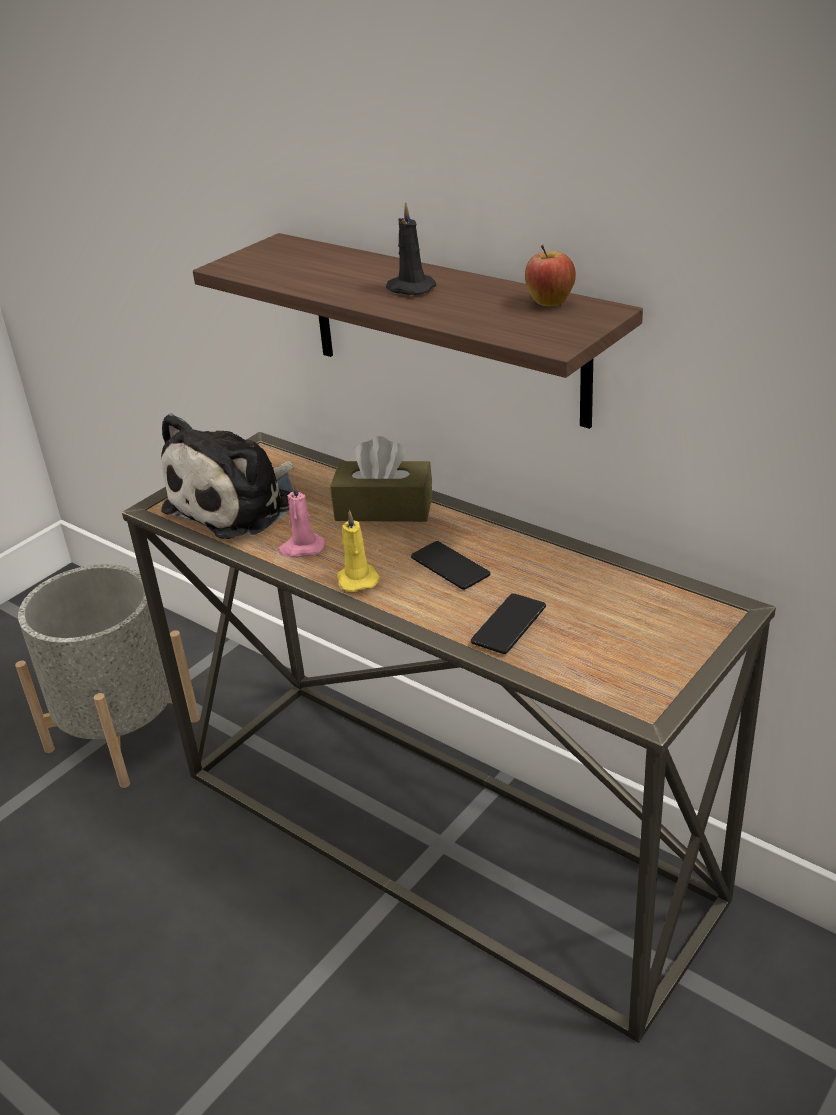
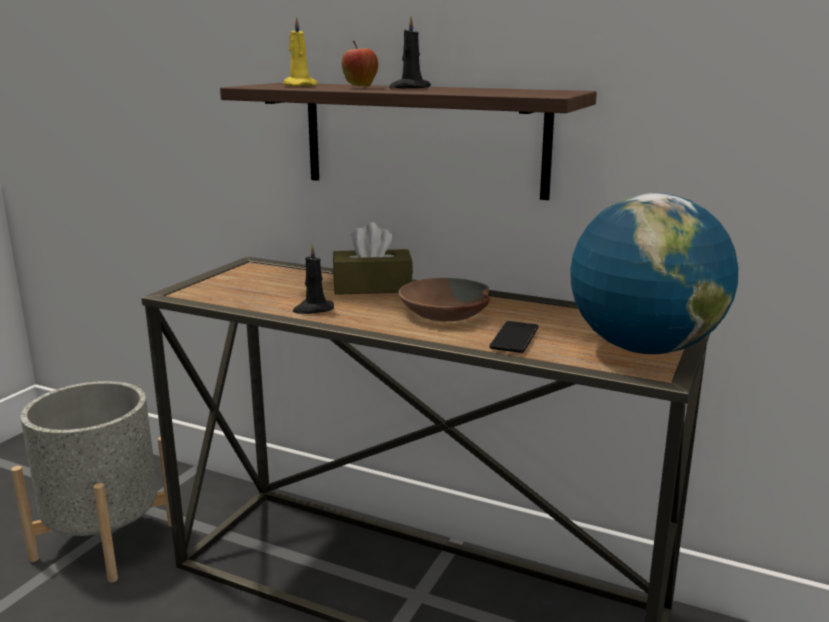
camera: 15 degrees left, 15 degrees down
plush toy [161,413,294,539] -> none
pink candle [278,481,325,558] -> black candle [293,245,334,314]
yellow candle [337,510,380,592] -> yellow candle moved to [283,17,318,86]
phone [411,541,490,590] -> brown bowl [399,278,490,321]
apple [525,245,576,306] -> apple moved to [342,41,378,87]
none -> globe [570,193,738,354]

